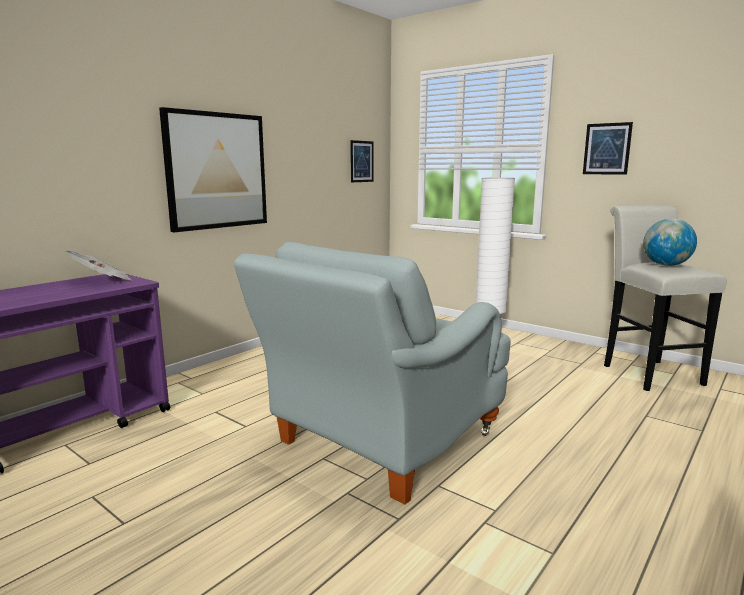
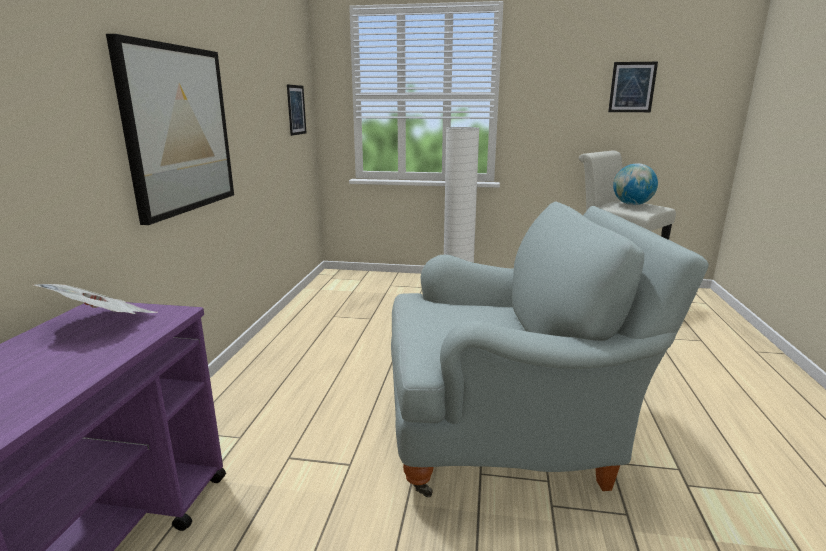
camera: 30 degrees left, 5 degrees up
grey armchair [234,242,511,505] -> grey armchair turned 105 degrees counterclockwise [391,201,709,497]
picture [583,122,633,175] -> picture moved to [608,62,658,112]

